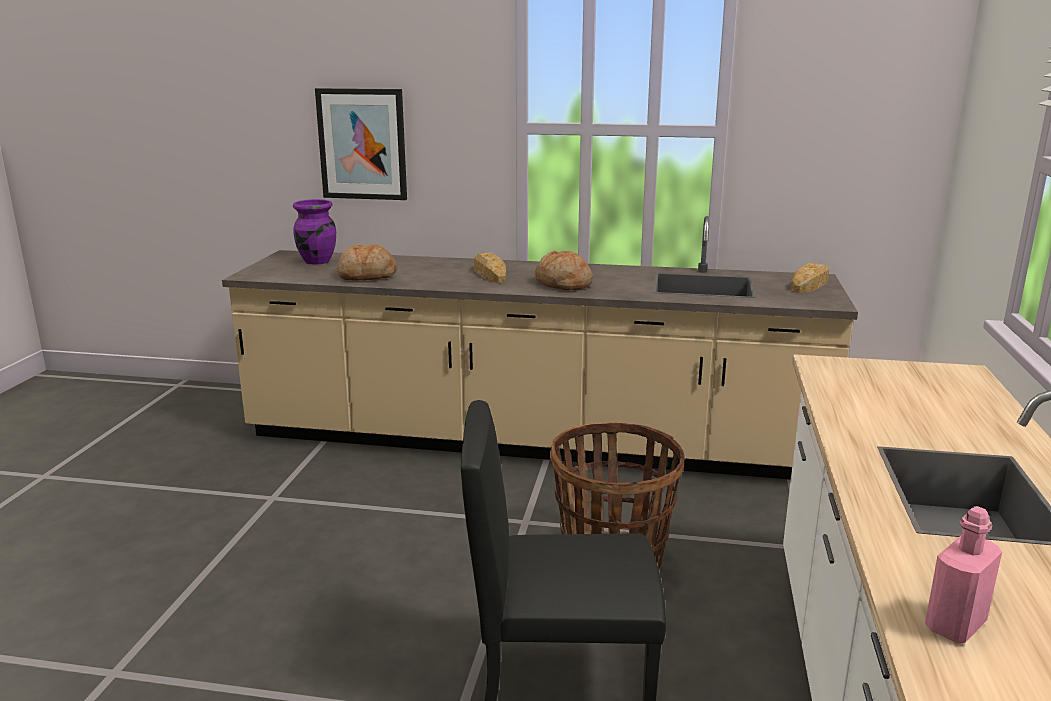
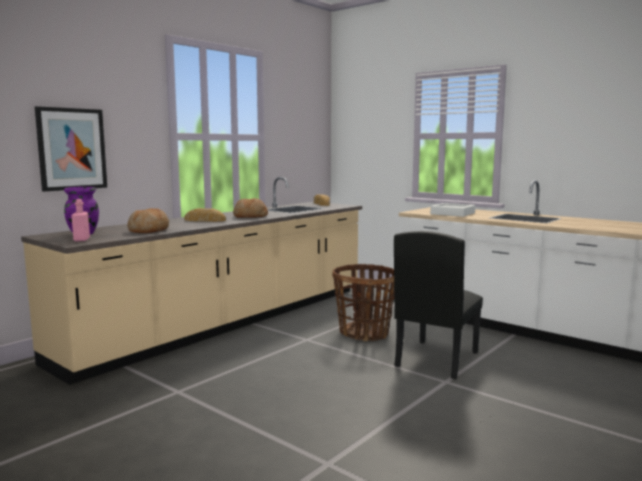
camera: 60 degrees left, 10 degrees down
pink bottle [925,506,1002,643] -> pink bottle moved to [71,199,90,241]
none -> white tray [430,203,475,217]

